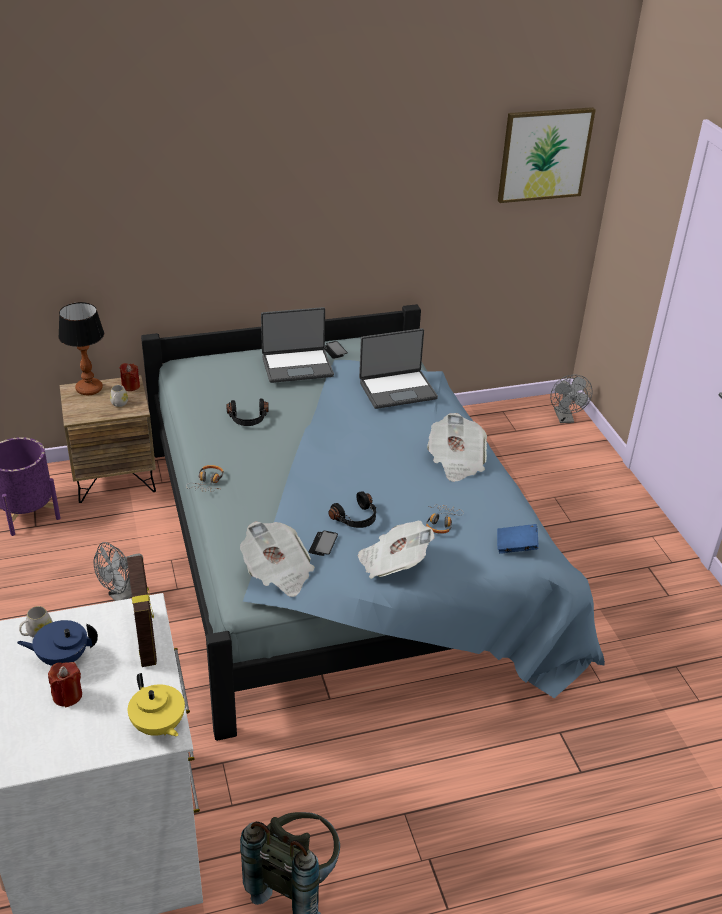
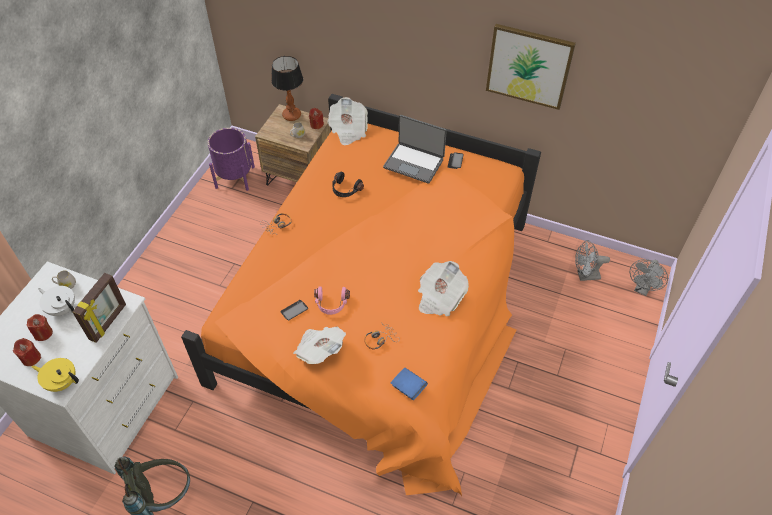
camera: 40 degrees right, 15 degrees up
blue teapot [17,620,98,666] -> white teapot [38,286,75,316]
grey fan [93,542,143,601] -> grey fan moved to [575,240,610,281]
yellow teapot [128,673,185,737] -> yellow teapot turned 105 degrees clockwise [31,358,79,392]
blue bed [141,304,605,741] -> orange bed [181,94,541,496]
newspaper [240,521,315,597] -> newspaper moved to [327,97,368,146]
black headphones [328,491,376,528] -> pink headphones [314,286,350,315]
laptop [359,328,438,409] -> none
picture [498,107,596,203] -> picture moved to [486,24,576,110]
none -> red candle [13,338,41,366]

